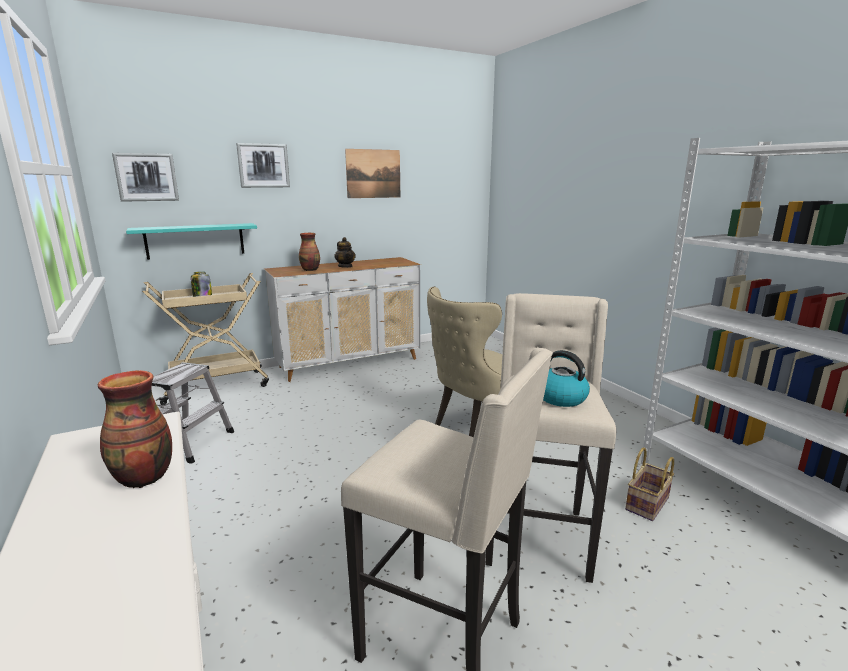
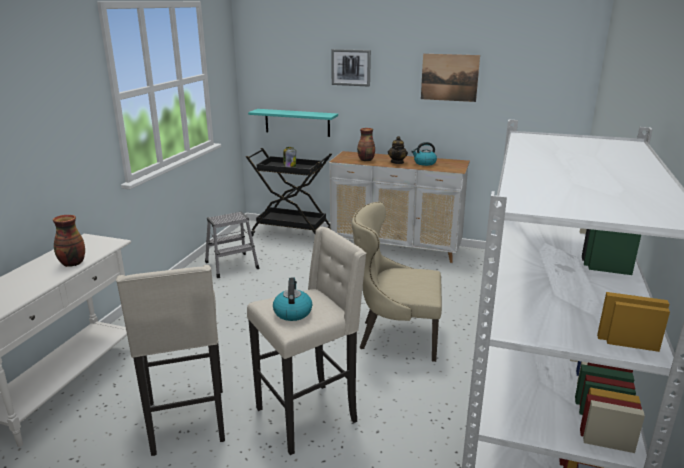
camera: 45 degrees right, 5 degrees up
picture [112,153,179,202] -> none
beige cart [142,273,269,405] -> black cart [245,148,332,236]
basket [625,448,674,521] -> none
none -> kettle [411,142,437,166]

